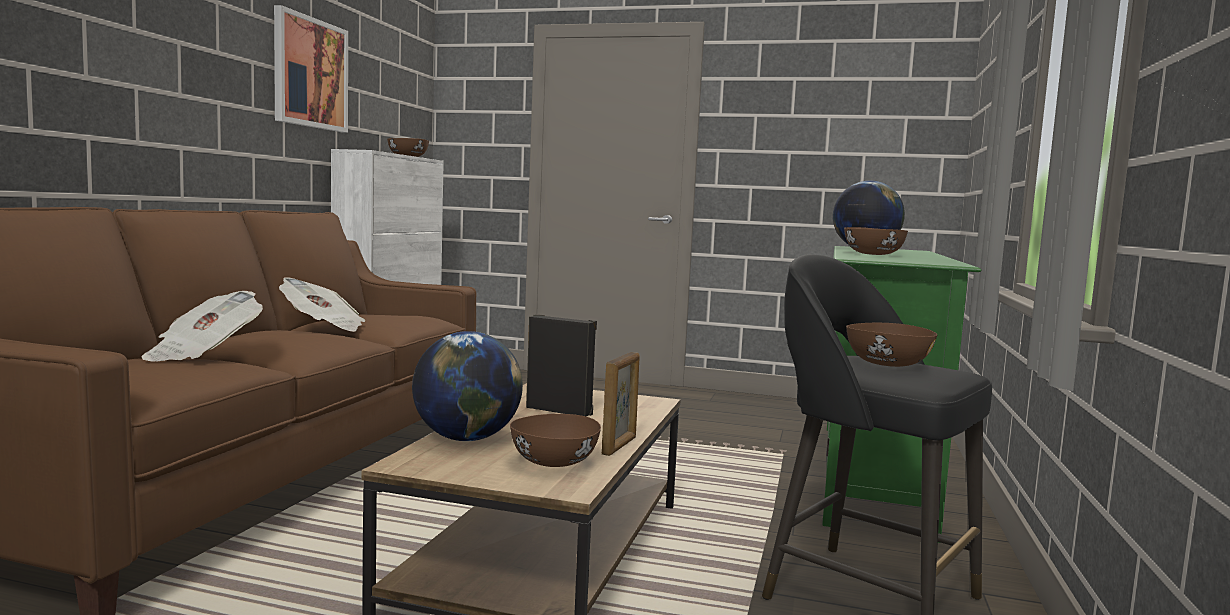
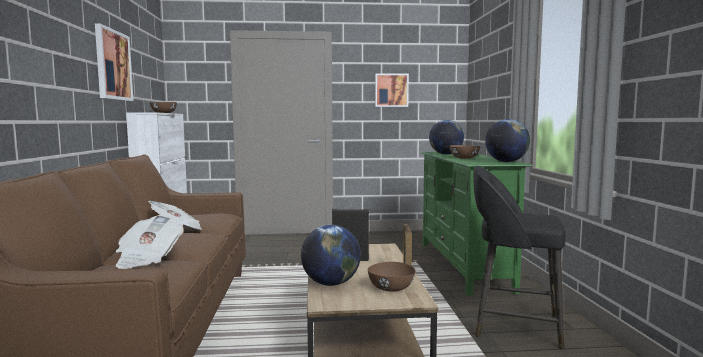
camera: 20 degrees left, 0 degrees up
brown bowl [846,323,937,367] -> none
none -> picture [375,73,409,107]
none -> globe [485,119,530,162]

